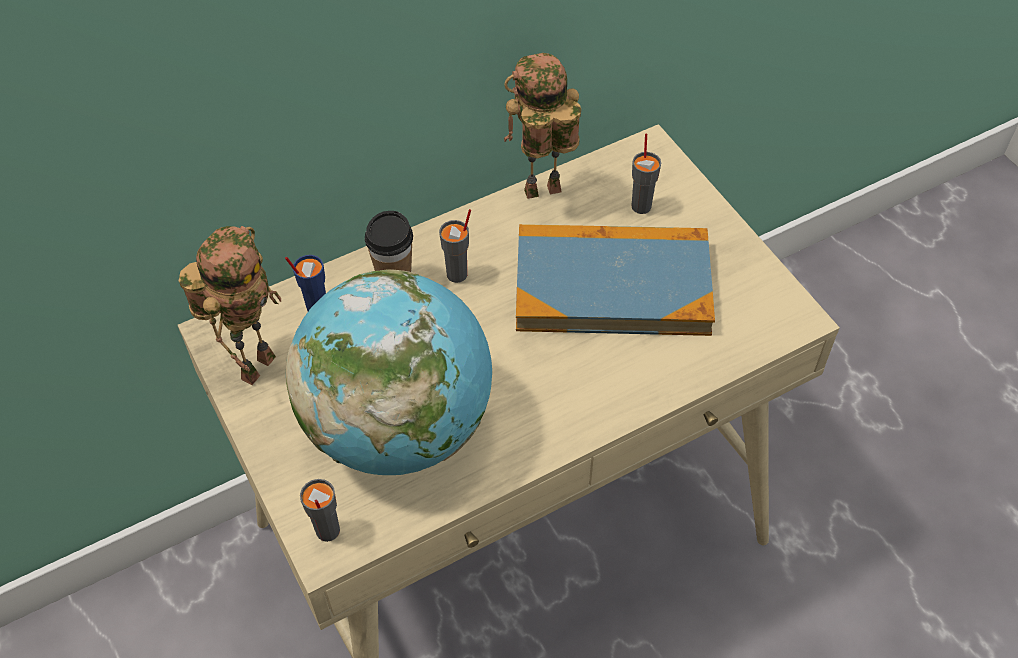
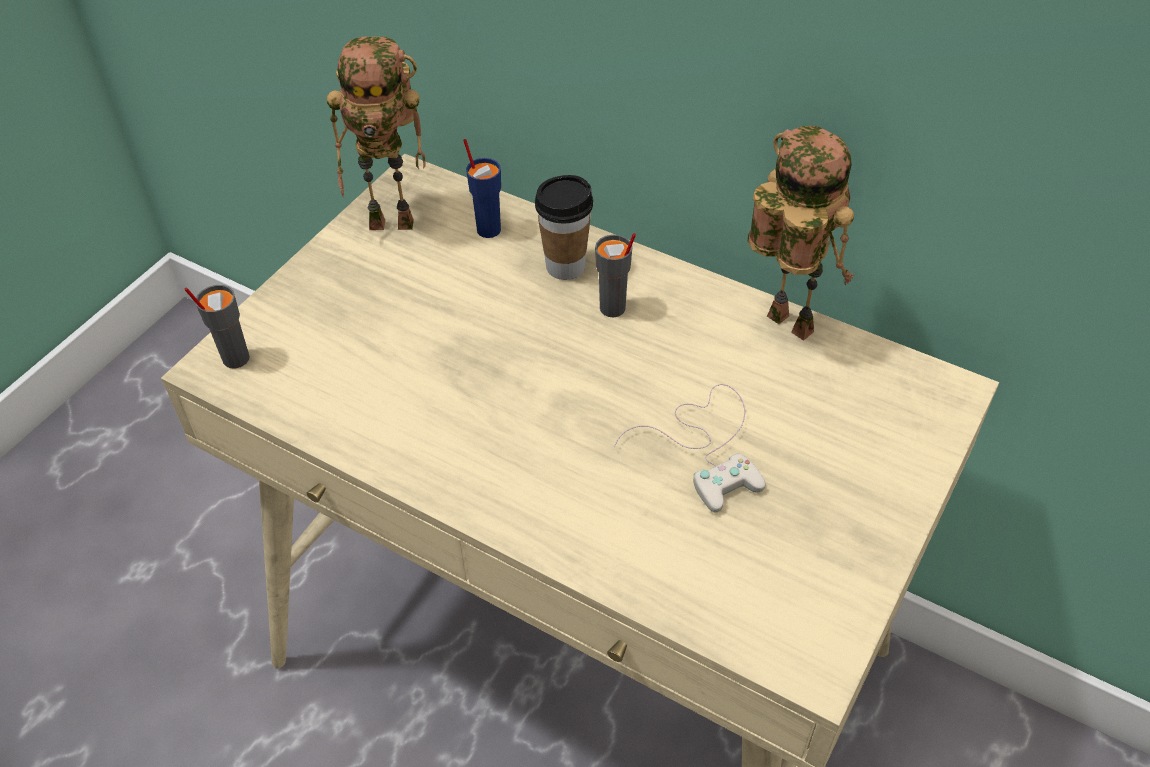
camera: 60 degrees right, 5 degrees down
globe [286,269,492,475] -> none
book [516,224,715,336] -> white game controller [614,384,766,513]
grey cup [631,133,661,214] -> none

